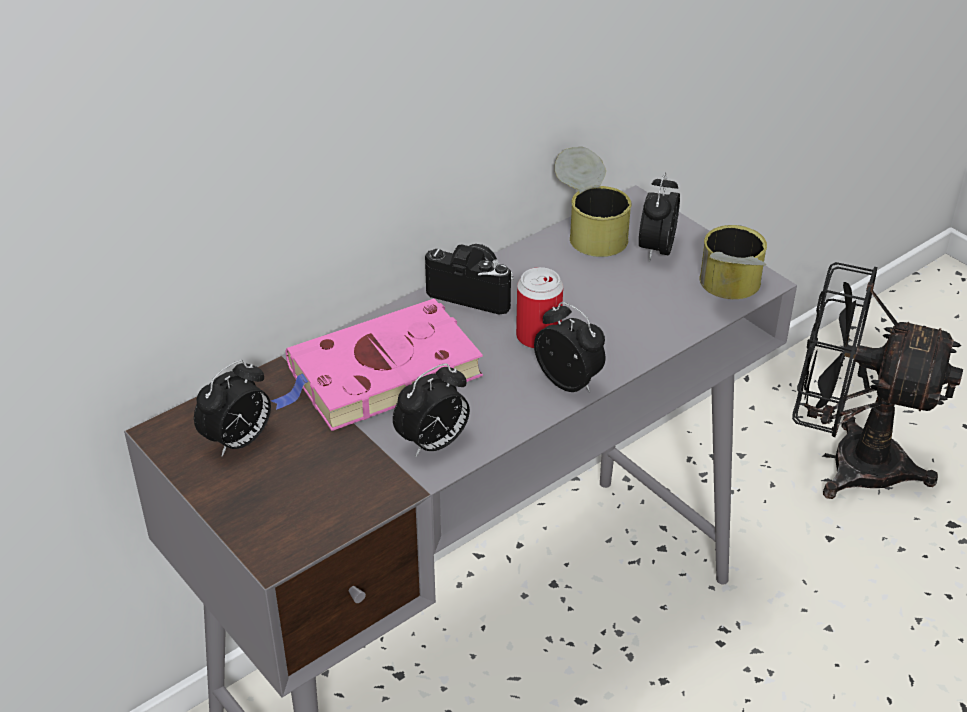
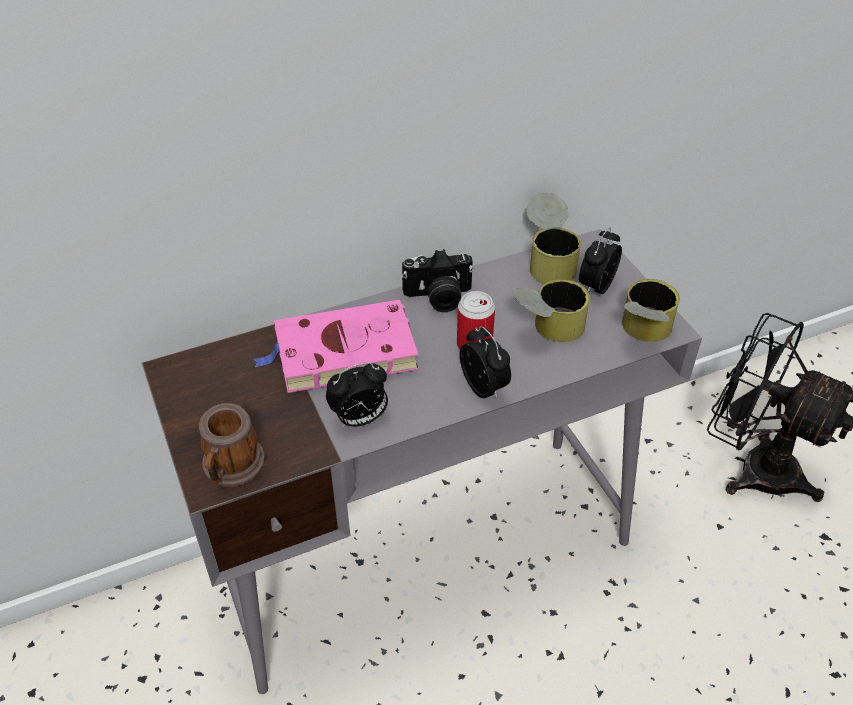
camera: 15 degrees right, 5 degrees up
alarm clock [194,360,271,456] -> none
camera [425,244,514,315] -> camera turned 135 degrees clockwise [402,249,474,312]
none -> mug [199,403,265,487]
none -> can [512,279,590,342]

